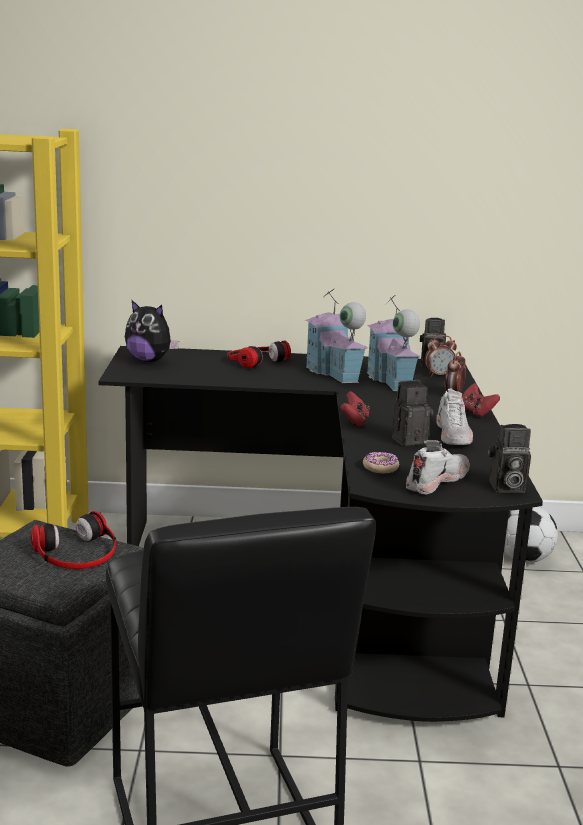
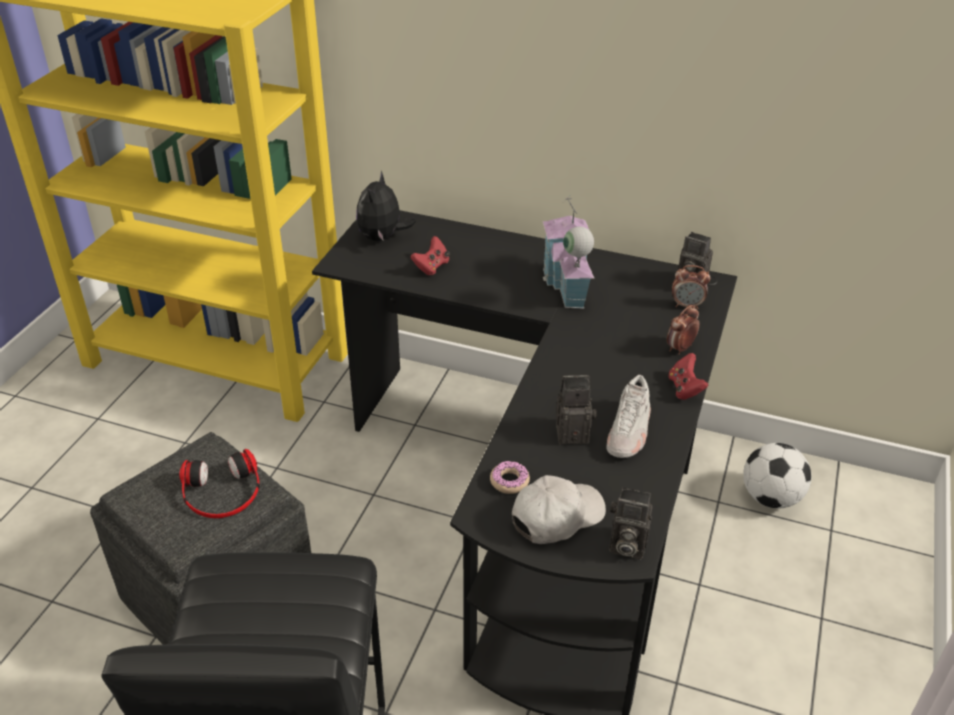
camera: 20 degrees right, 20 degrees up
plush toy [125,300,179,362] -> plush toy turned 60 degrees clockwise [356,171,416,241]
headphones [227,340,291,368] -> none
red game controller [340,391,370,427] -> red game controller moved to [411,236,450,275]
toy house [367,295,421,391] -> none
white shoe [406,440,470,495] -> white cap [512,475,606,544]

